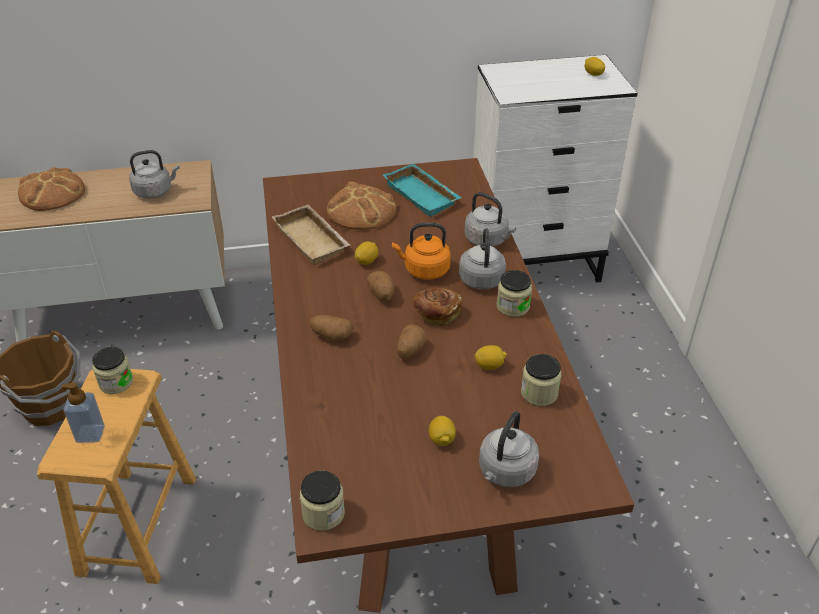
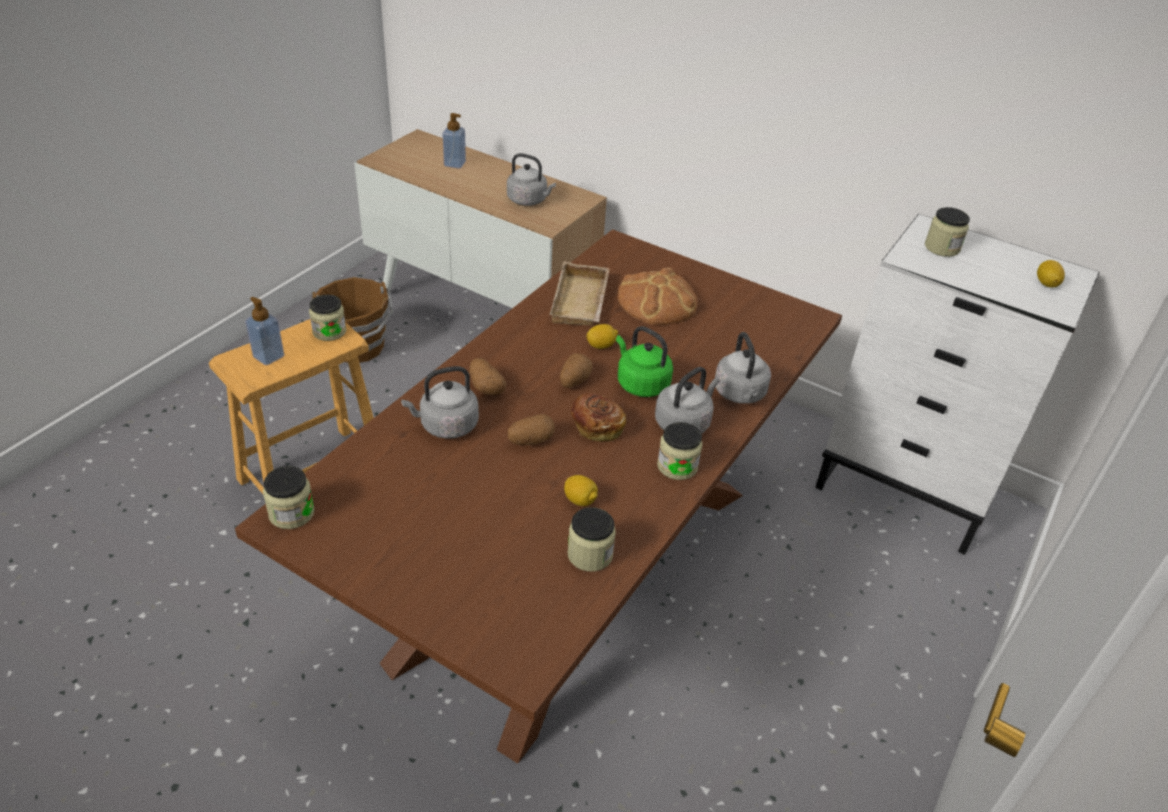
camera: 40 degrees right, 0 degrees up
bread [18,167,85,211] -> soap dispenser [443,113,466,169]
turquoise tray [383,163,462,217] -> none
orange kettle [392,223,451,280] -> green kettle [616,326,673,397]
lemon [429,416,456,446] -> none
grey kettle [479,411,539,487] -> grey kettle moved to [401,366,479,439]
none -> jar [925,207,970,257]

